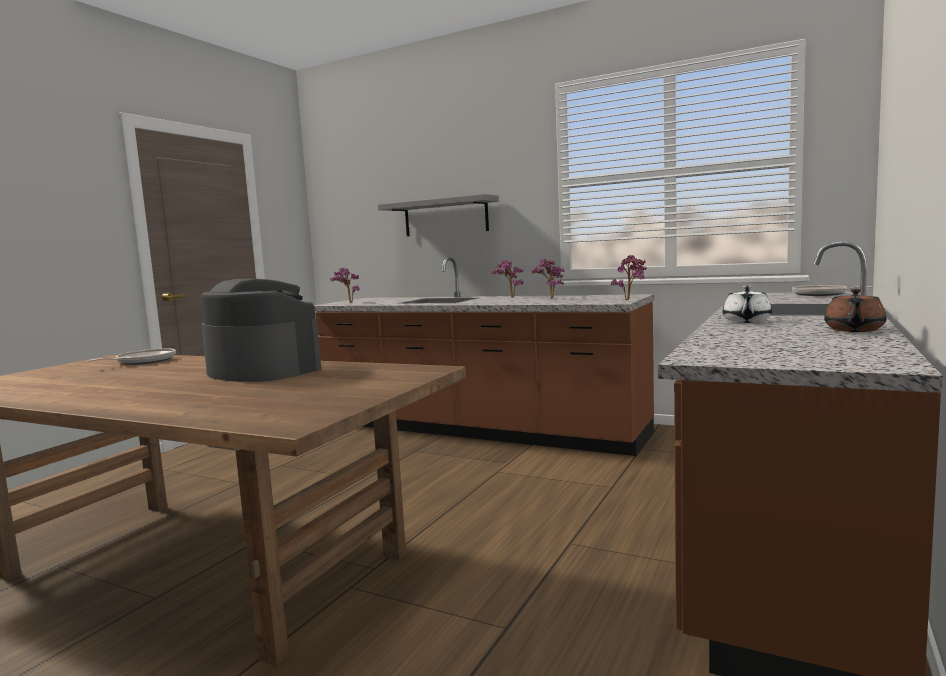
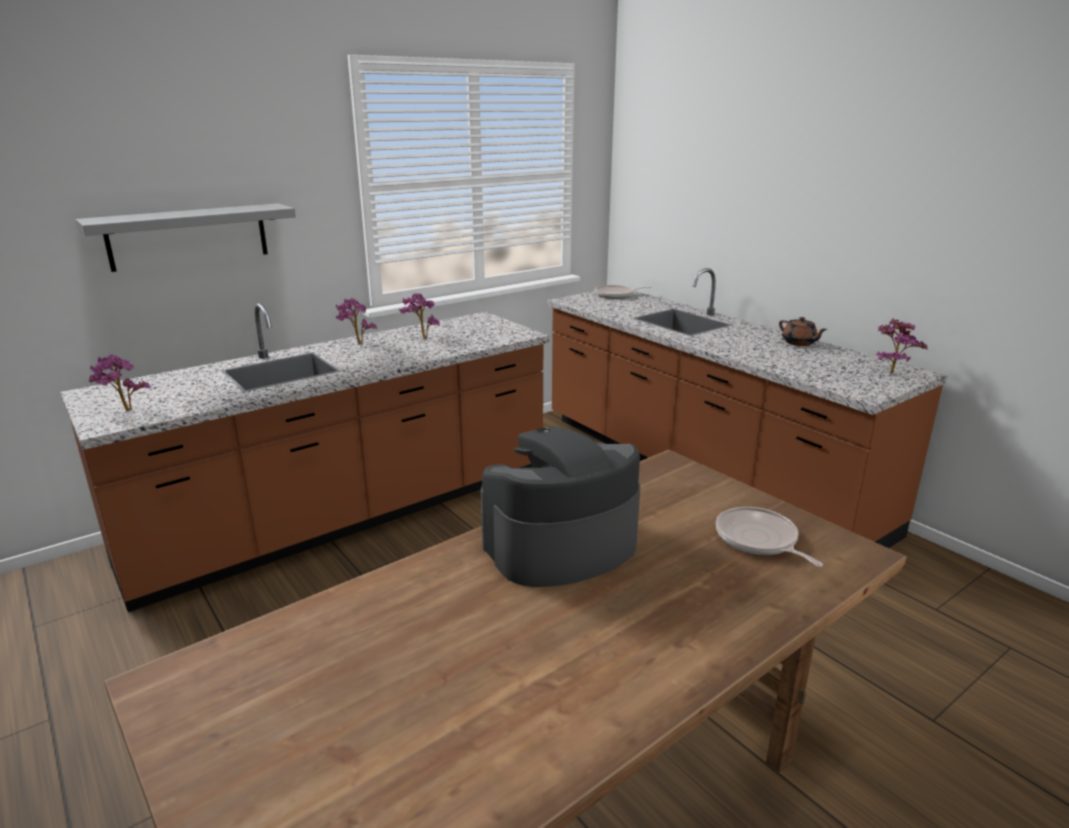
camera: 65 degrees left, 15 degrees up
frying pan [88,348,176,365] -> frying pan moved to [716,507,823,567]
potted plant [611,255,647,300] -> potted plant moved to [876,319,928,374]
white teapot [723,286,772,323] -> none

